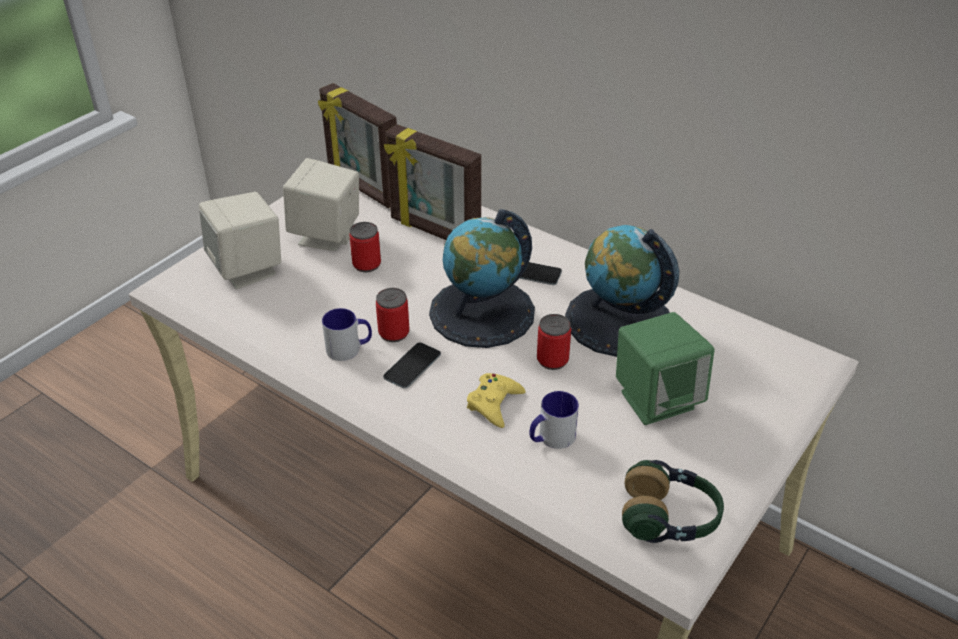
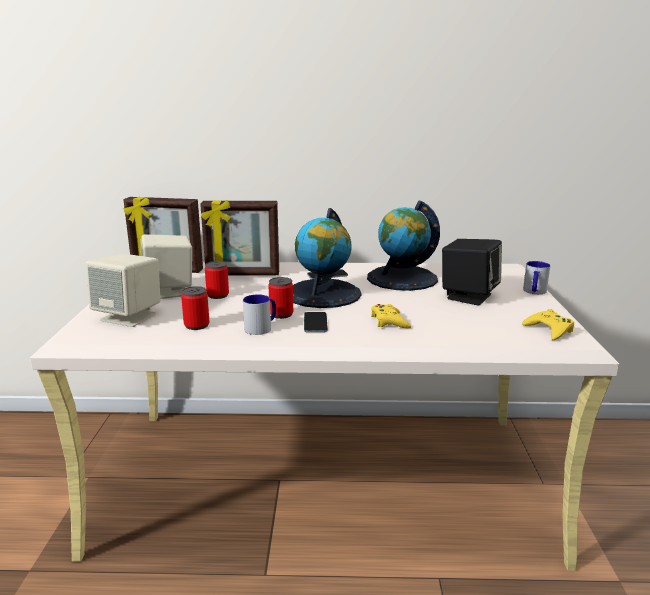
camera: 35 degrees left, 20 degrees down
mug [529,391,579,449] -> mug moved to [523,261,550,294]
can [537,314,571,370] -> can moved to [181,286,209,330]
green speaker [616,312,715,425] -> black speaker [442,239,502,306]
headphones [622,460,724,543] -> yellow game controller [522,309,575,340]

